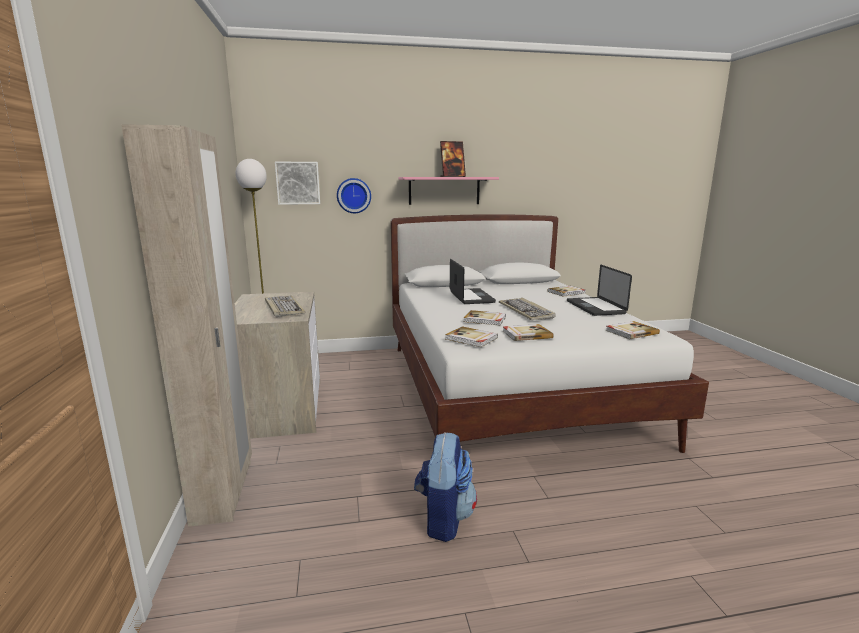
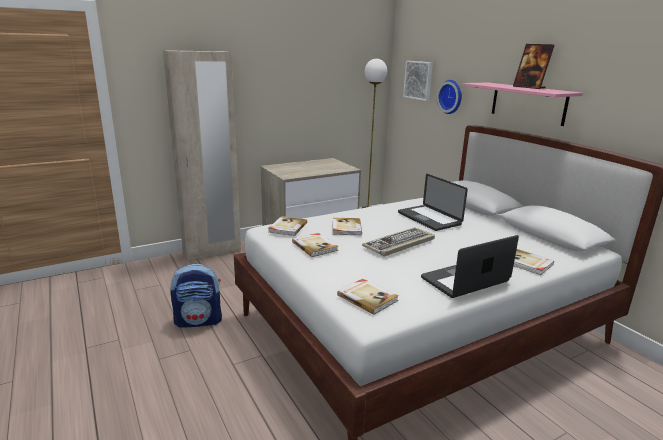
camera: 70 degrees right, 5 degrees up
keyboard [265,296,305,317] -> none
laptop [450,259,496,304] -> laptop turned 90 degrees clockwise [398,174,468,231]

